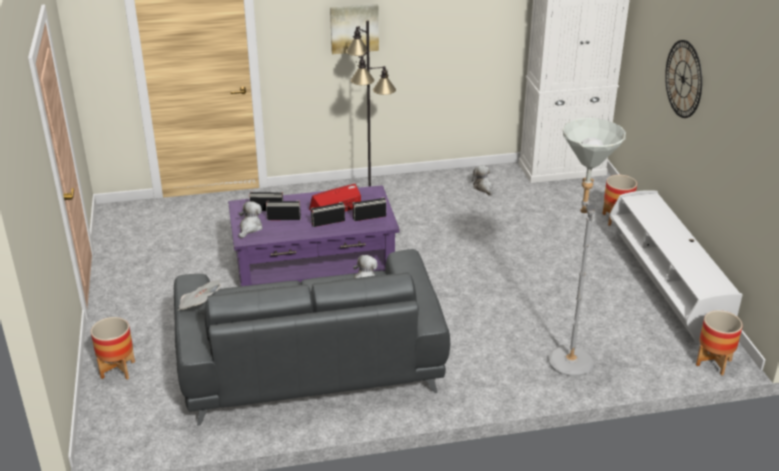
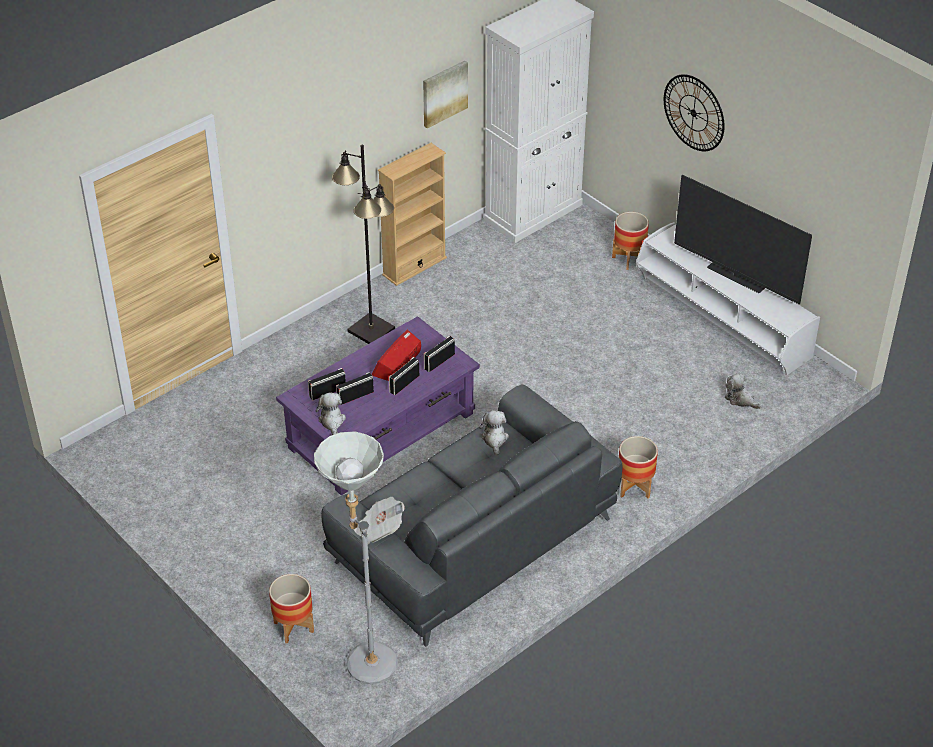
camera: 30 degrees left, 10 degrees up
picture [330,4,379,54] -> picture moved to [423,60,468,128]
plush toy [472,166,493,196] -> plush toy moved to [725,373,762,409]
grey floor lamp [548,118,626,377] -> grey floor lamp moved to [314,431,398,684]
planter [696,310,743,375] -> planter moved to [619,436,658,499]
none -> beige bookcase [378,143,447,286]
none -> television [674,175,812,304]

